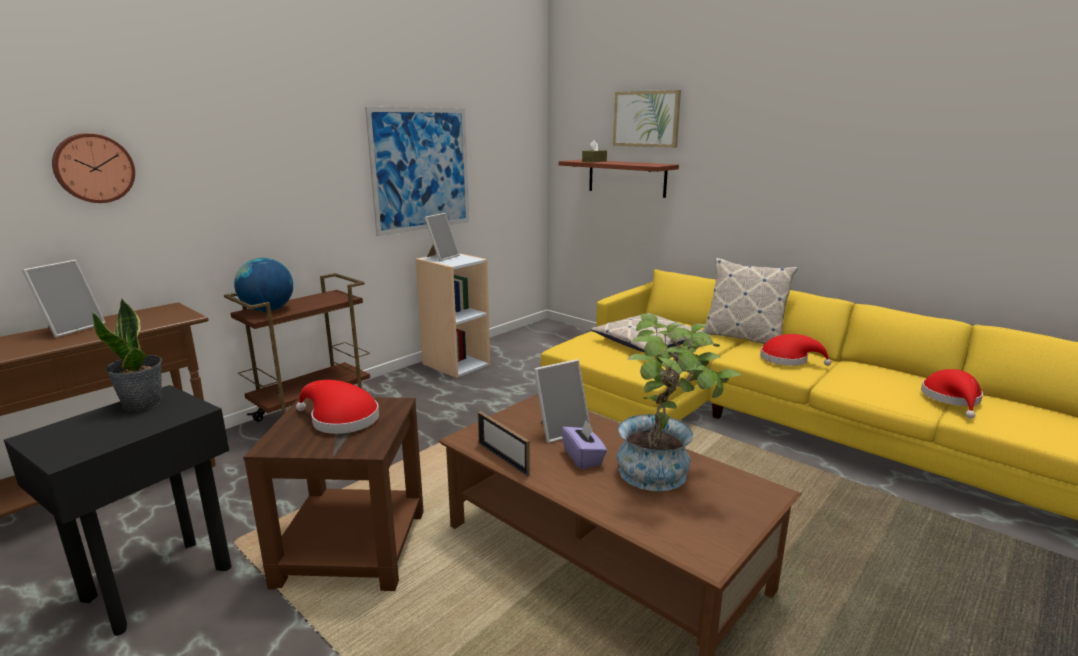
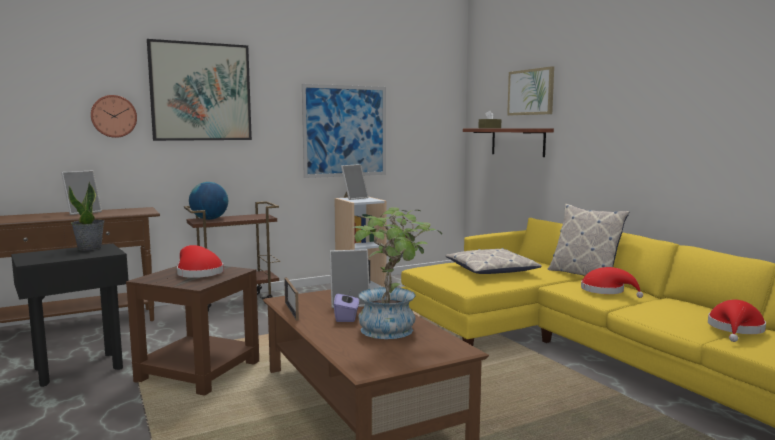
camera: 20 degrees right, 10 degrees down
none -> picture [147,39,252,141]

